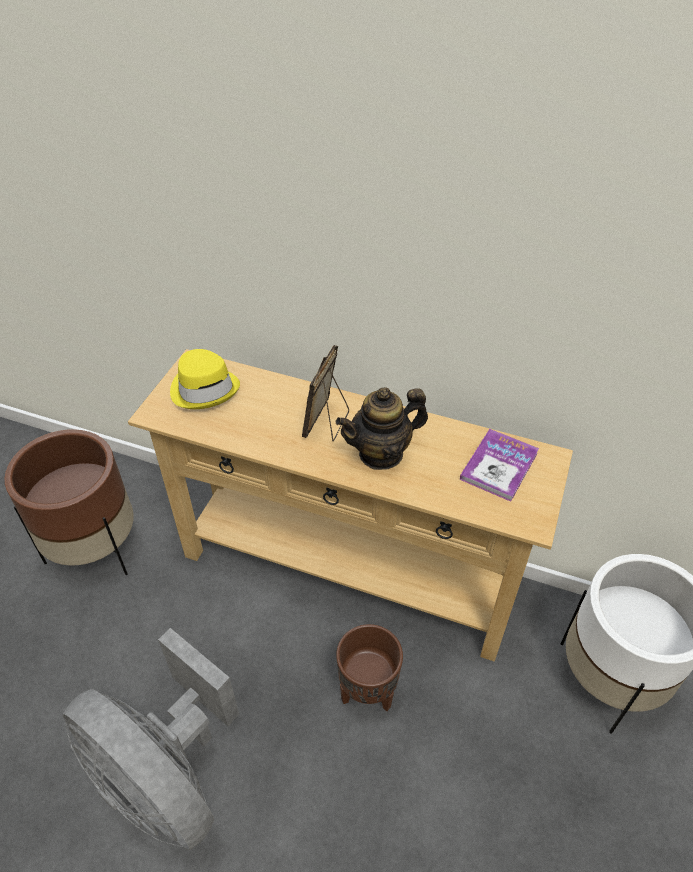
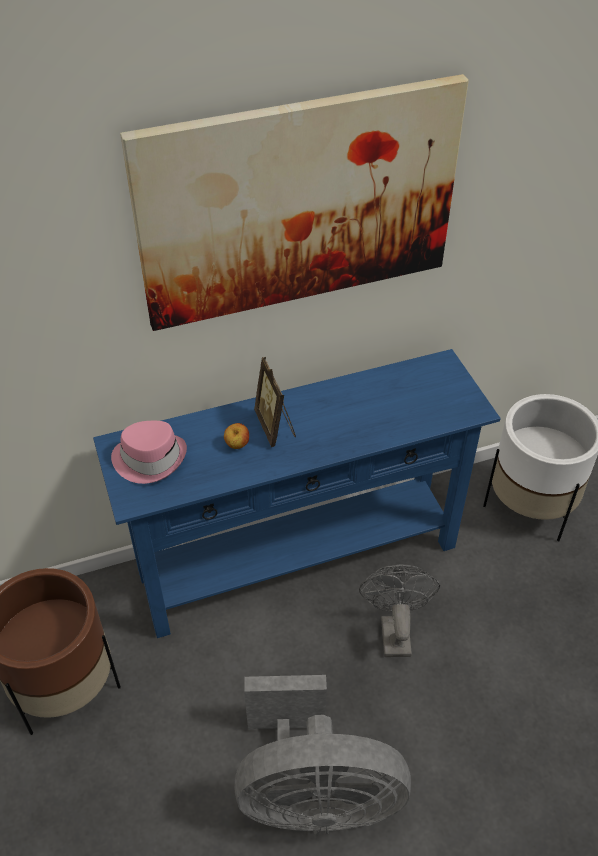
camera: 40 degrees left, 0 degrees up
beige console table [128,349,573,662] -> blue console table [93,349,501,638]
yellow hat [170,349,240,409] -> pink hat [111,421,187,484]
teapot [336,387,428,470] -> none
brown planter [336,624,403,711] -> grey fan [359,564,440,657]
book [460,429,539,502] -> none
none -> picture [120,74,469,331]
none -> apple [224,423,249,449]

